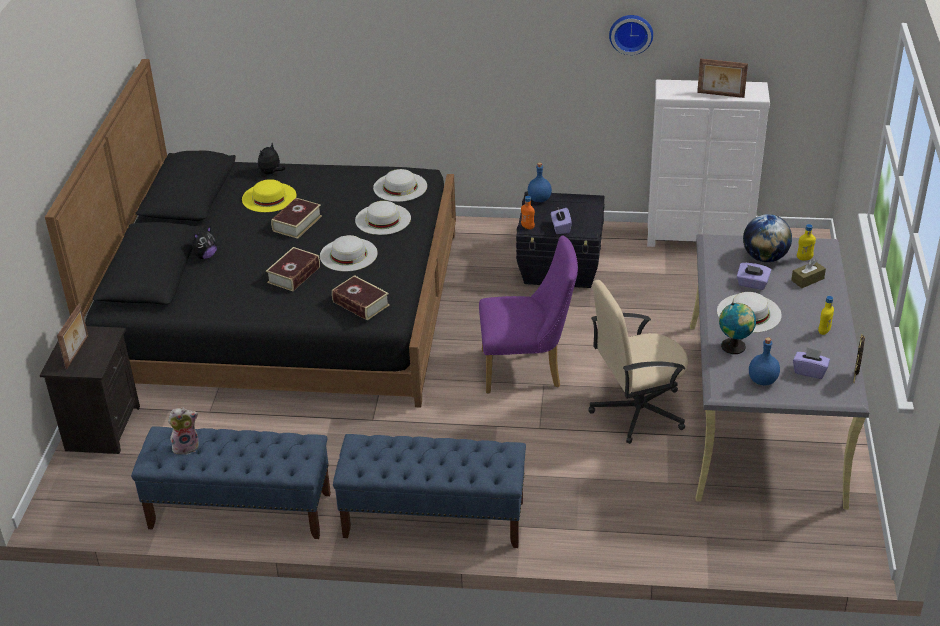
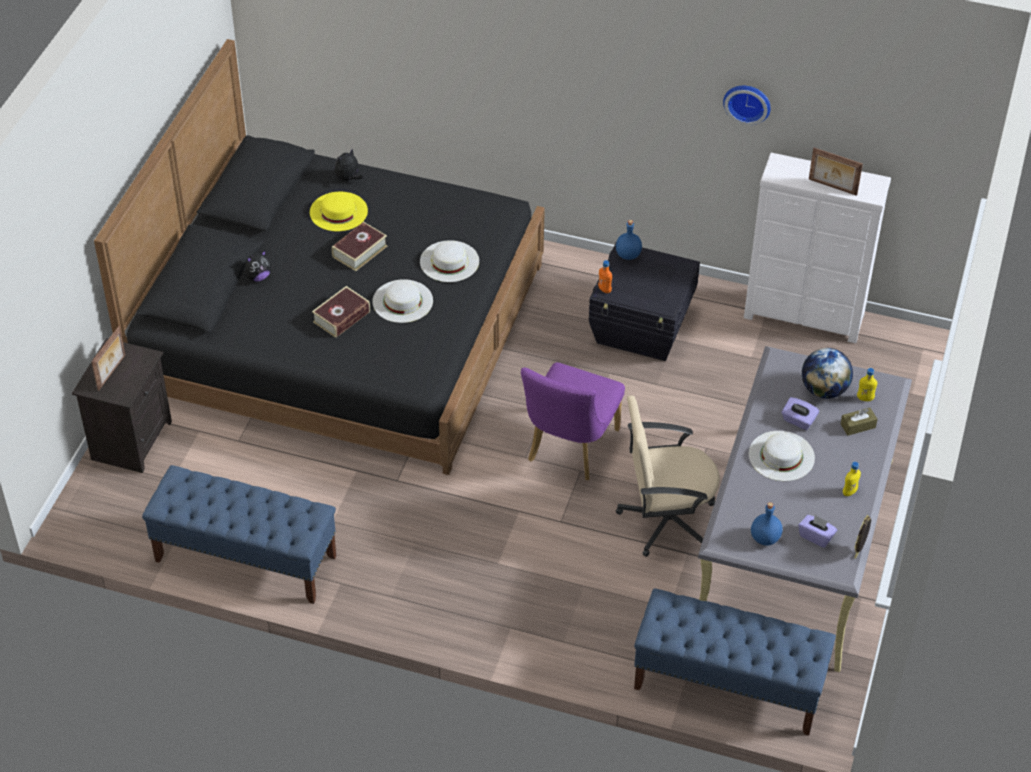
camera: 10 degrees right, 10 degrees up
plush toy [168,407,199,455] -> none
book [332,275,390,320] -> none
blue bench [333,434,526,548] -> blue bench moved to [634,588,836,735]
white hat [373,169,427,202] -> none
purple chair [479,236,578,393] -> purple chair turned 105 degrees clockwise [521,362,625,480]
purple tissue box [551,208,572,234] -> none
globe [719,303,756,354] -> none

